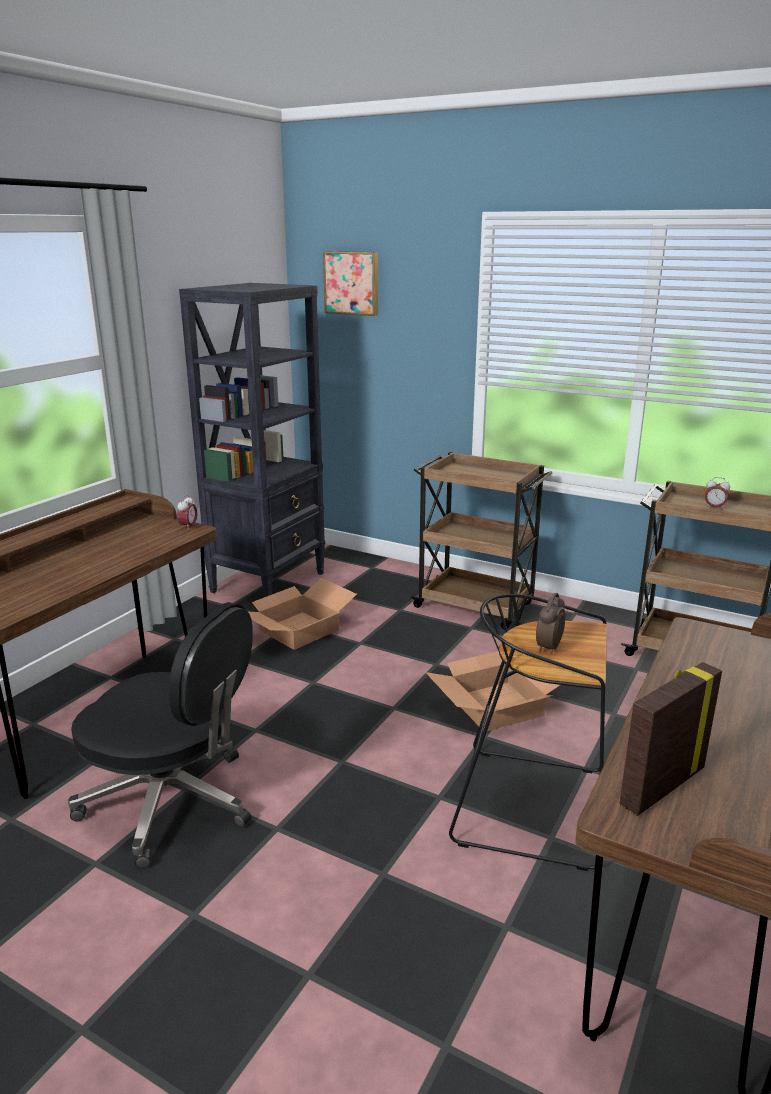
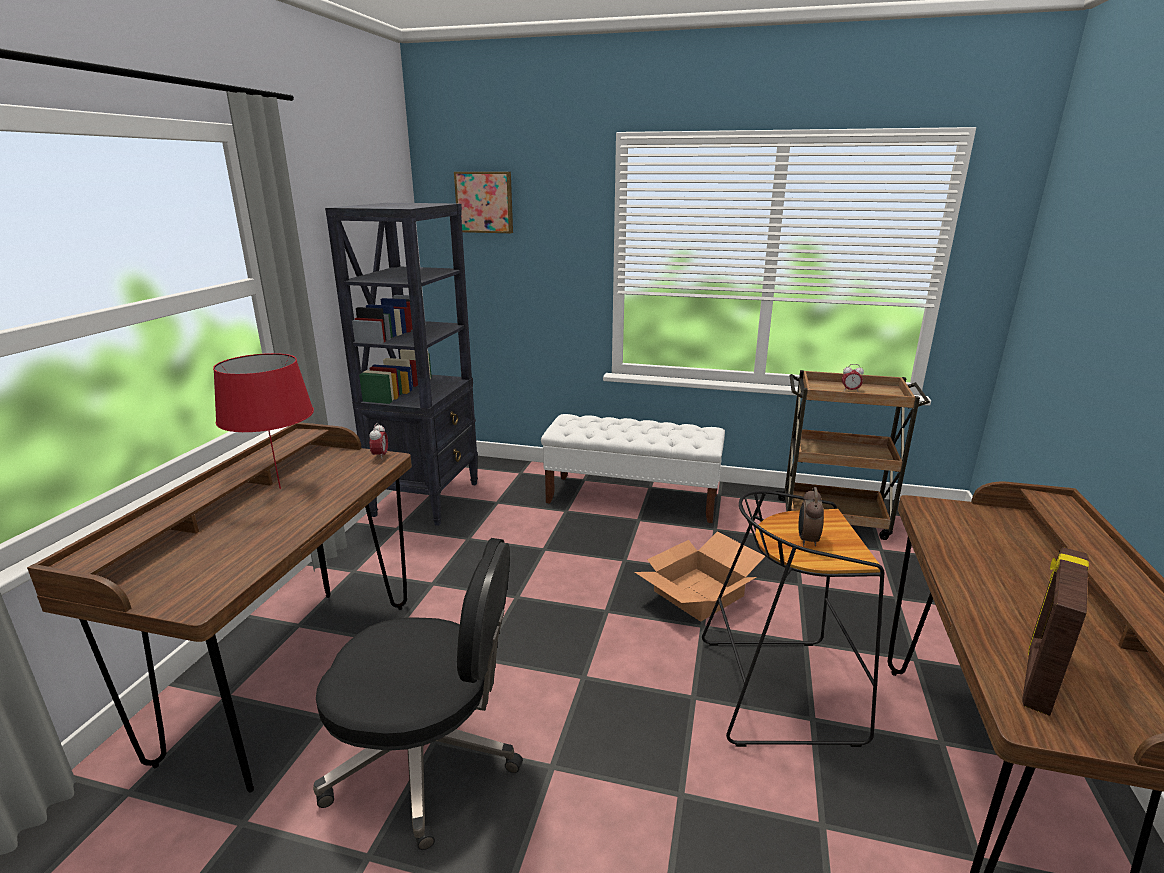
camera: 15 degrees left, 0 degrees up
cardboard box [247,578,357,650] -> none
brown cart [410,452,553,629] -> white bench [541,414,725,523]
none -> red table lamp [213,353,314,489]

